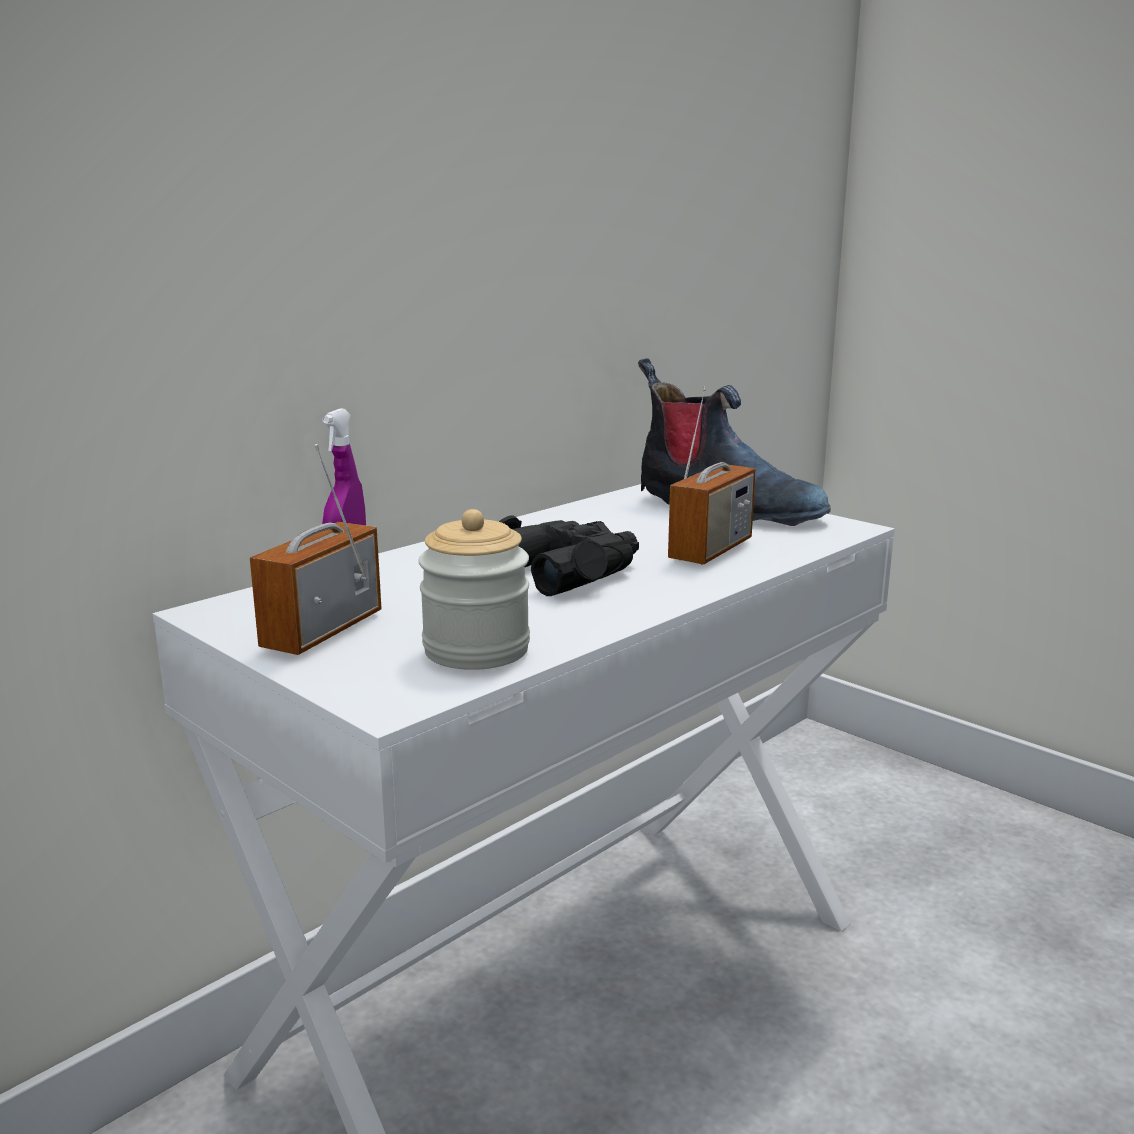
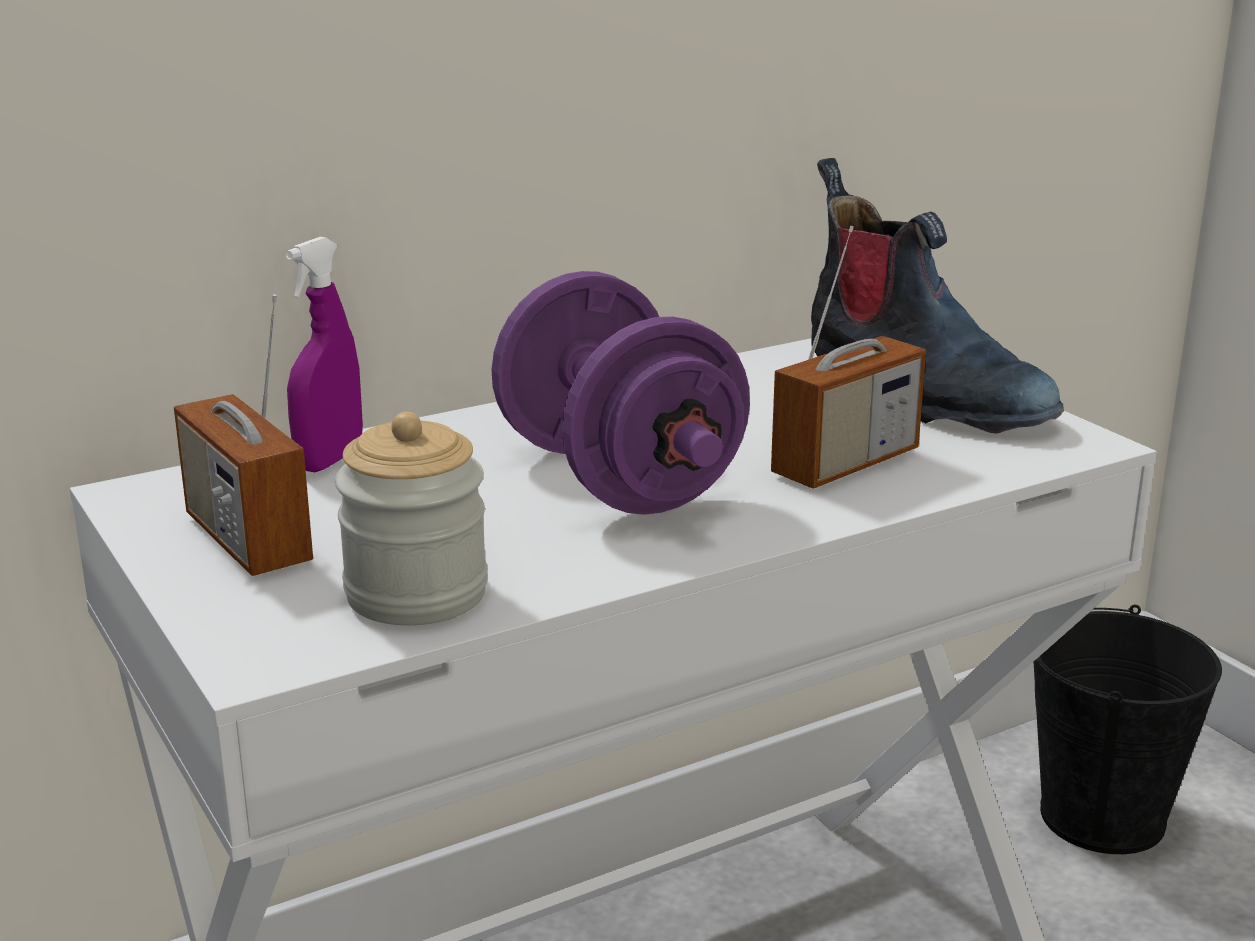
camera: 15 degrees right, 5 degrees up
radio [250,444,381,655] -> radio turned 75 degrees counterclockwise [174,294,313,576]
black binoculars [499,515,639,596] -> purple dumbbell [491,271,750,515]
none -> black bucket [1034,604,1222,854]

